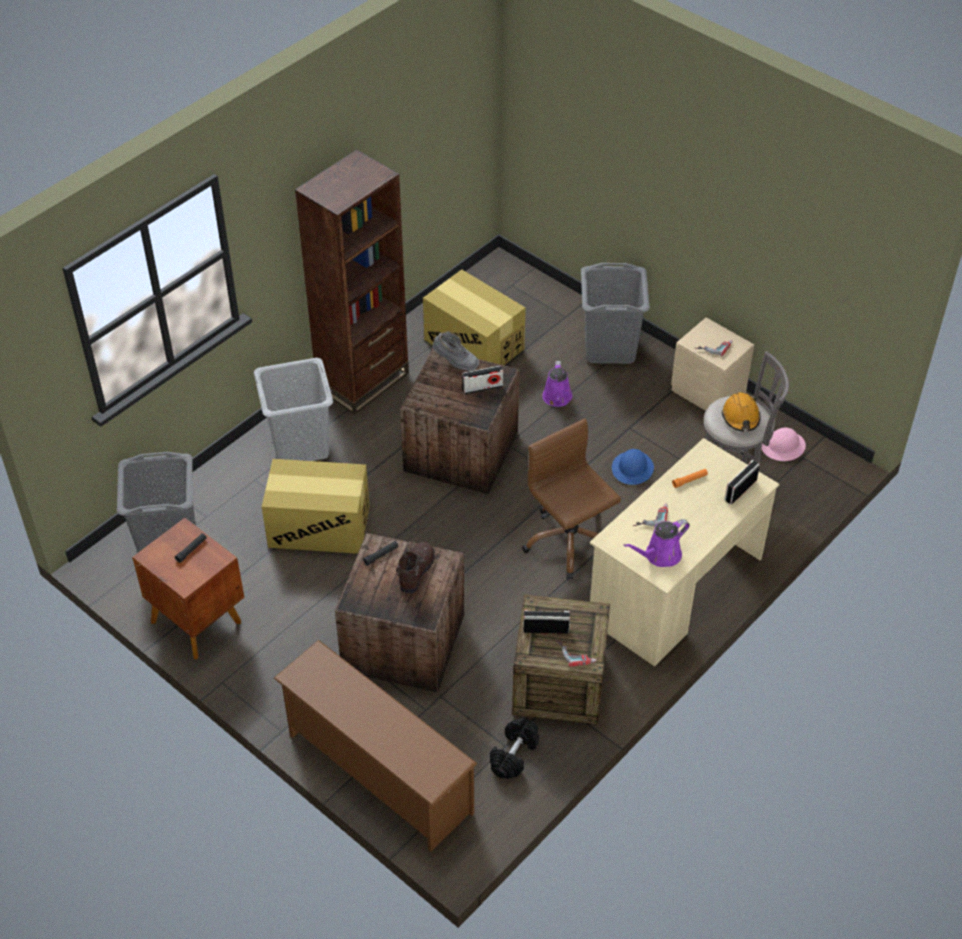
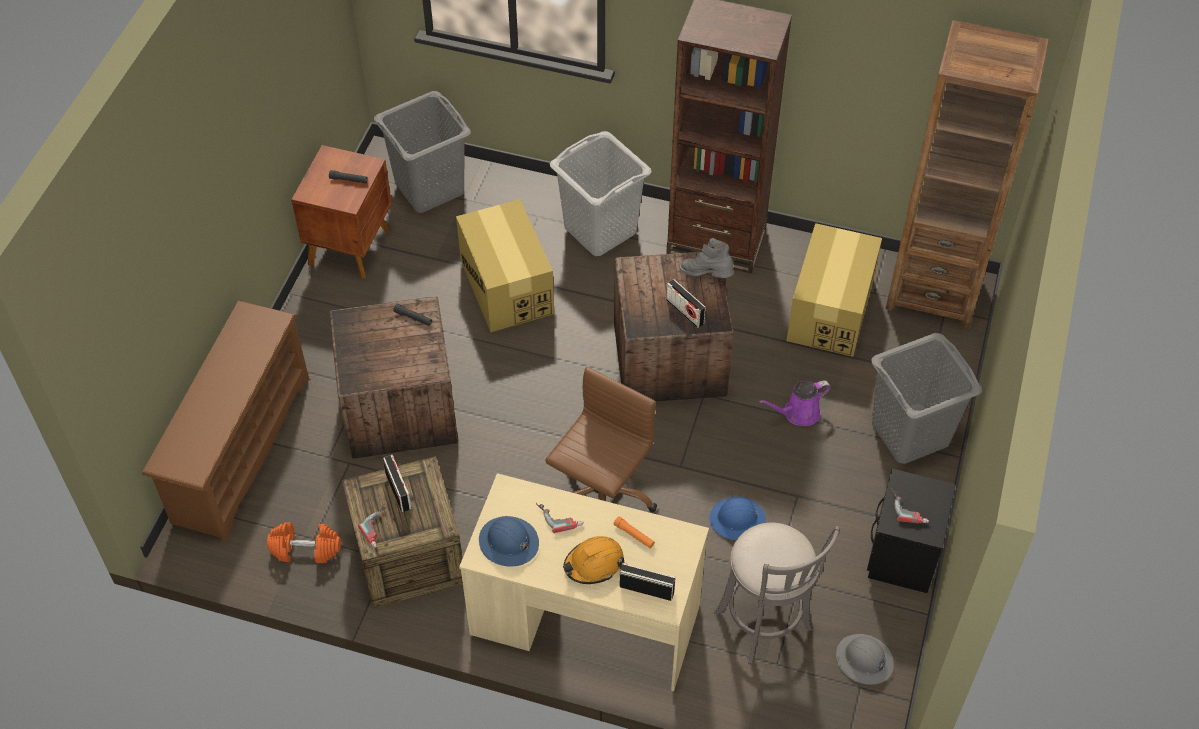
camera: 65 degrees right, 5 degrees up
brown boot [396,542,435,594] -> none
grey boot [433,331,479,371] -> grey boot turned 120 degrees clockwise [680,238,734,278]
black dumbbell [490,717,539,779] -> orange dumbbell [267,522,341,563]
purple watering can [624,519,690,567] -> blue hard hat [479,516,539,567]
beige nightstand [671,317,754,411] -> black nightstand [867,469,955,593]
orange hard hat [722,392,761,432] -> orange hard hat moved to [563,536,625,584]
pink hard hat [762,428,806,461] -> grey hard hat [836,634,894,685]
none -> brown bookcase [886,20,1049,328]

